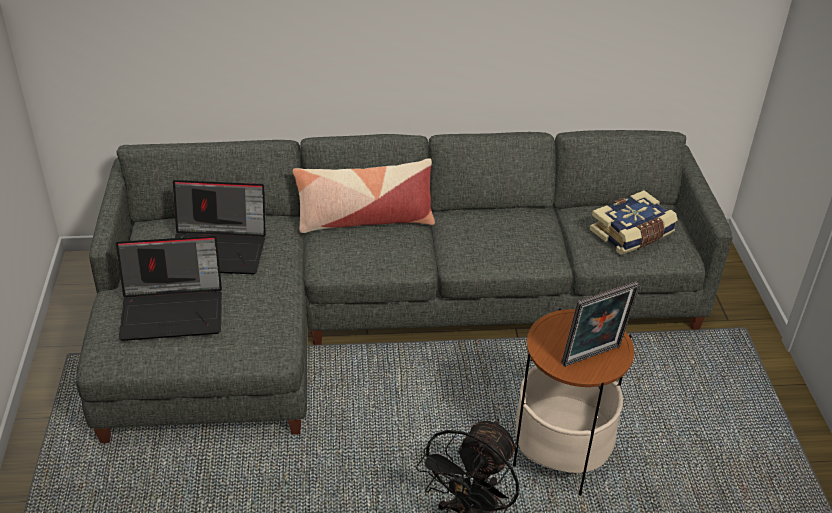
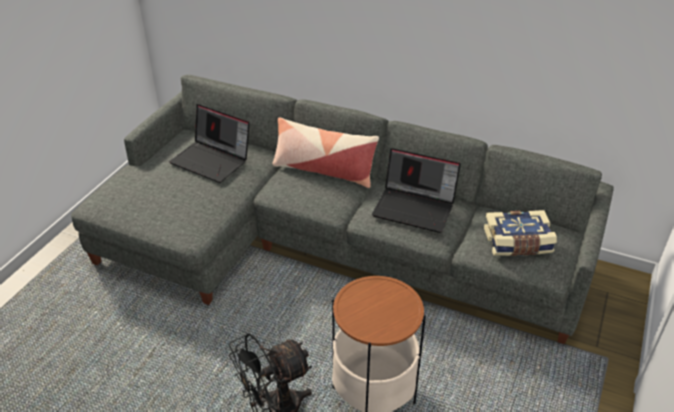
camera: 30 degrees right, 0 degrees up
laptop [116,236,222,341] -> laptop moved to [372,148,461,233]
picture frame [561,281,640,367] -> none

